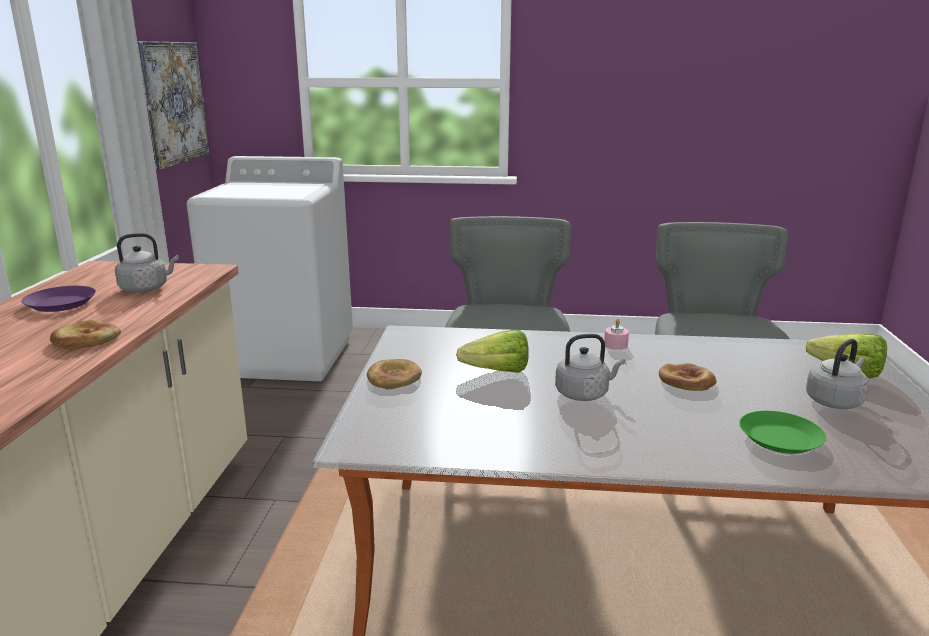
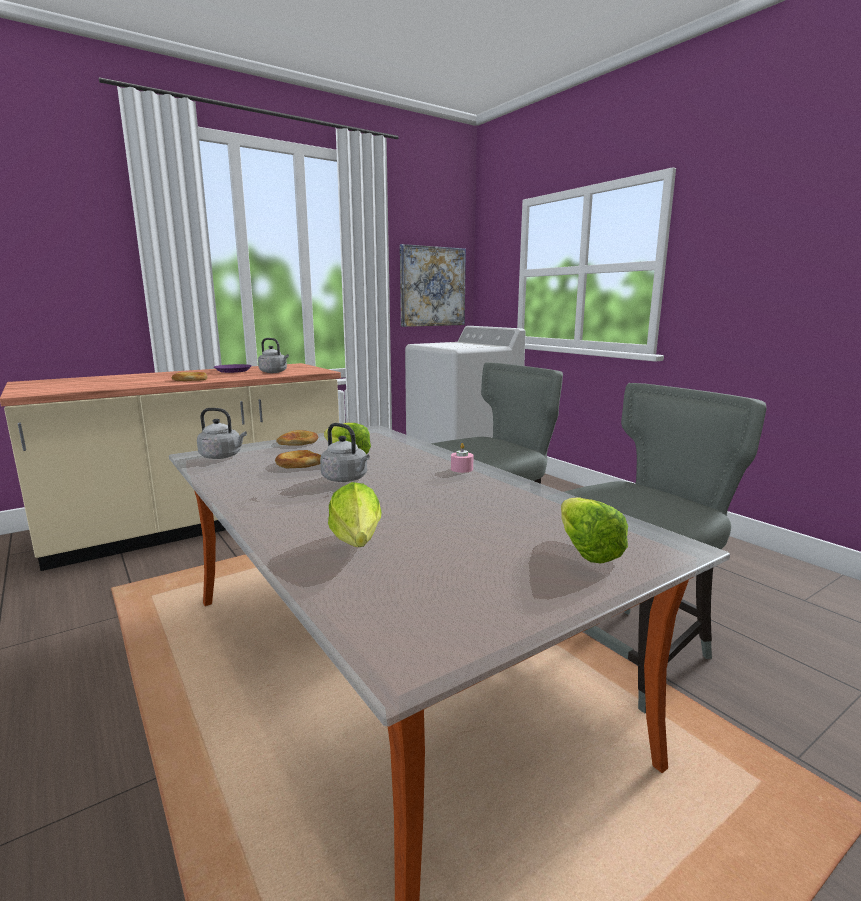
camera: 50 degrees right, 5 degrees down
bread [659,363,717,391] -> bread moved to [275,450,321,468]
green plate [739,411,826,454] -> lettuce [328,482,381,547]
grey kettle [806,339,869,409] -> grey kettle moved to [197,408,247,459]

